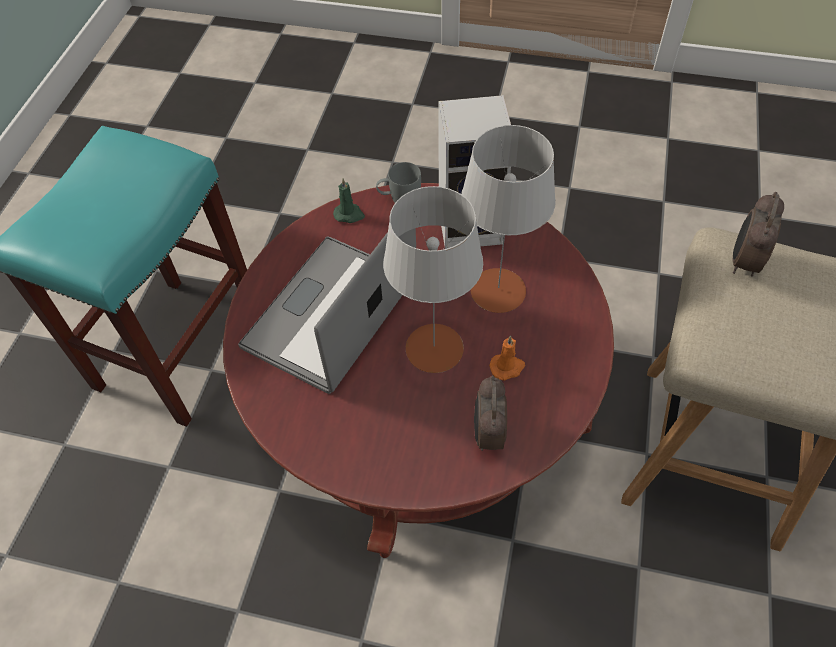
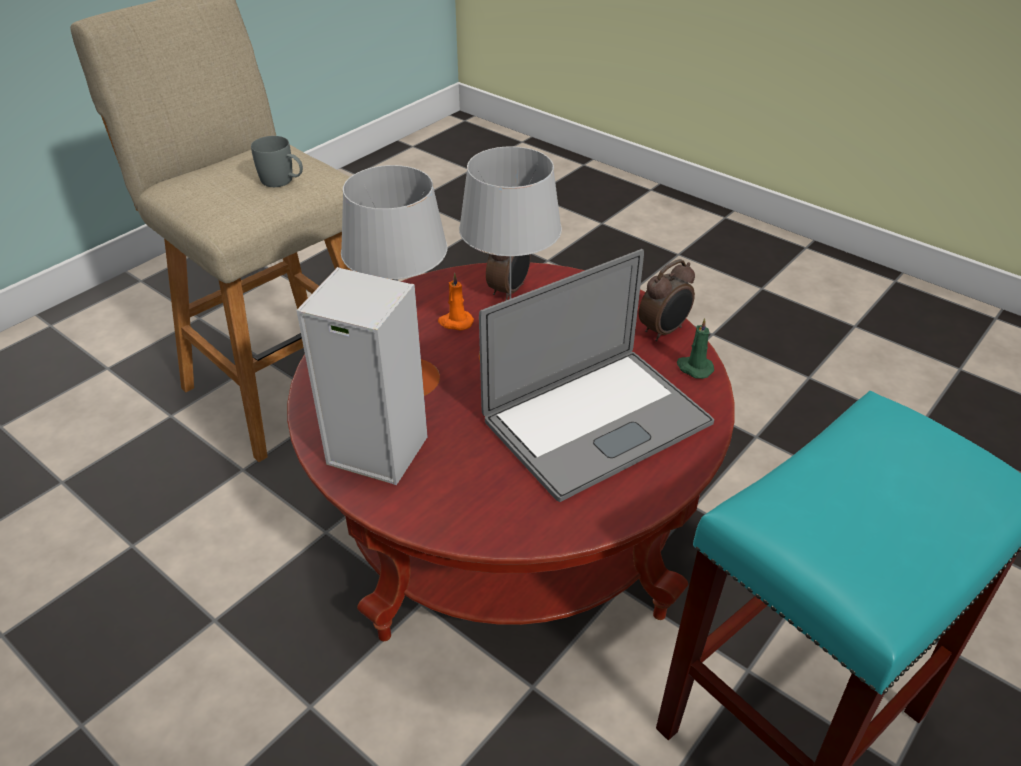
camera: 155 degrees left, 15 degrees down
green candle [333,178,365,223] -> green candle moved to [677,318,714,379]
grey mug [376,162,421,203] -> grey mug moved to [251,136,303,187]
alarm clock [733,192,784,277] -> alarm clock moved to [639,259,695,341]

